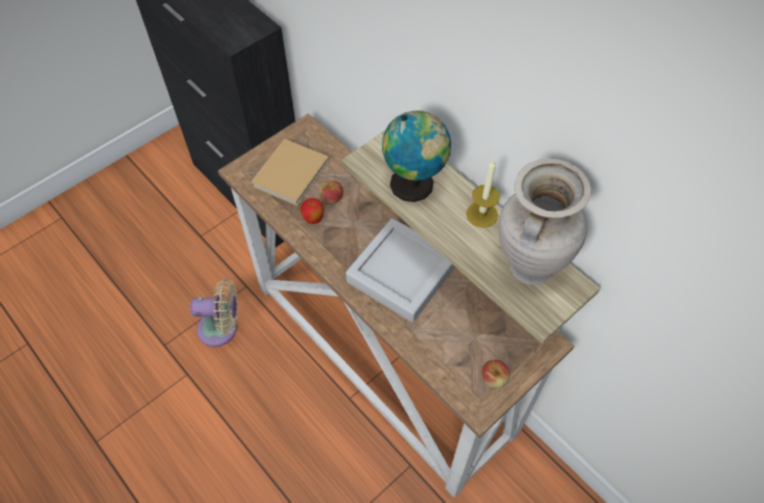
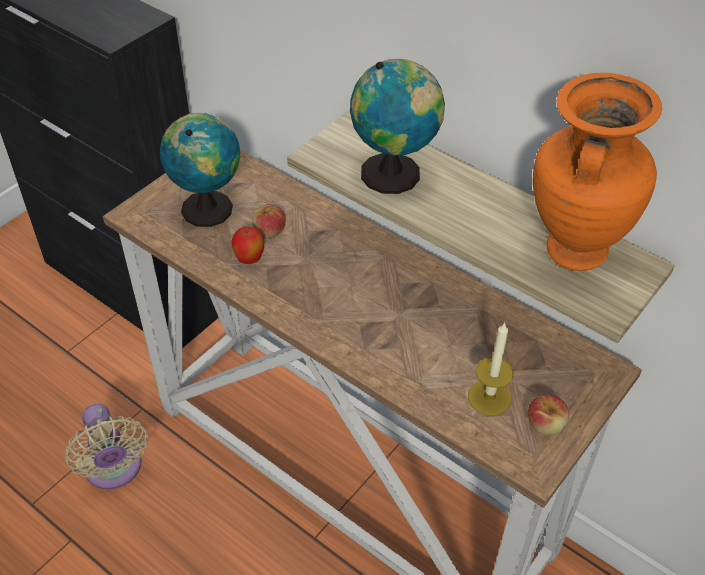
camera: 10 degrees left, 10 degrees down
beige fan [190,279,238,347] -> beige fan turned 75 degrees clockwise [65,404,148,490]
beige book [251,139,329,206] -> globe [160,113,240,227]
grey tray [346,218,455,323] -> none
candle [466,159,500,228] -> candle moved to [468,322,514,416]
beige vase [498,159,591,285] -> orange vase [533,73,662,271]

